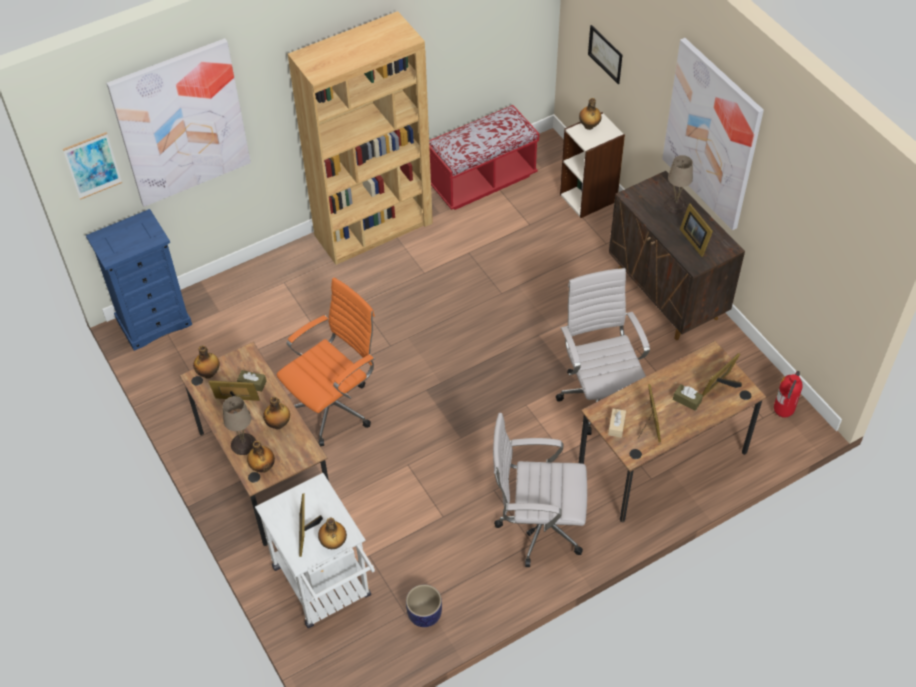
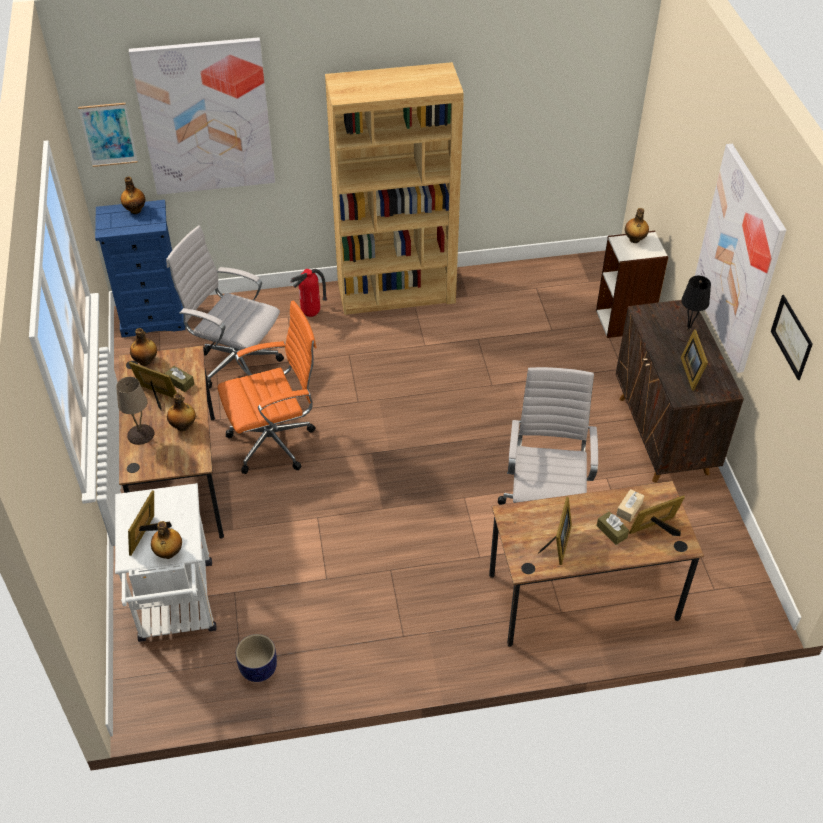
camera: 20 degrees right, 5 degrees down
bottle [247,441,275,473] -> bottle moved to [121,177,145,214]
red bench [429,105,539,210] -> none
white office chair [493,413,587,567] -> white office chair moved to [166,225,284,389]
picture [588,25,622,84] -> picture moved to [771,295,813,380]
beige tissue box [608,408,626,438] -> beige tissue box moved to [616,489,644,522]
beige table lamp [664,155,693,214] -> black table lamp [675,276,711,343]
fire extinguisher [774,371,803,418] -> fire extinguisher moved to [290,269,327,317]

